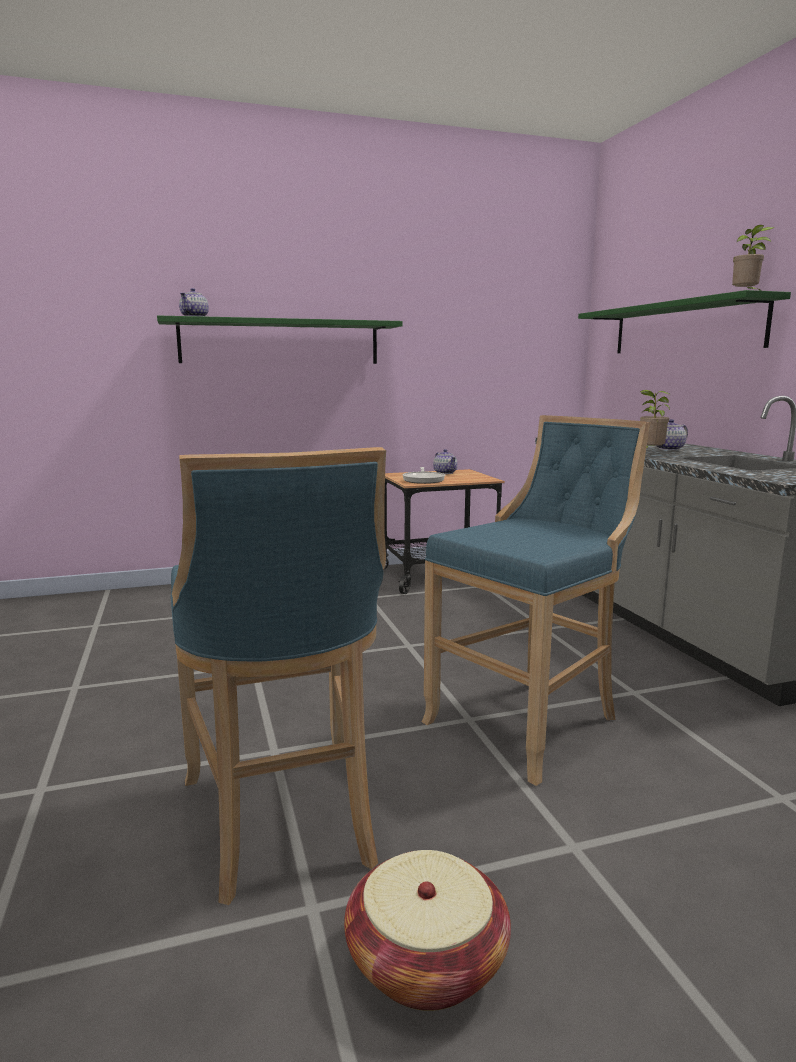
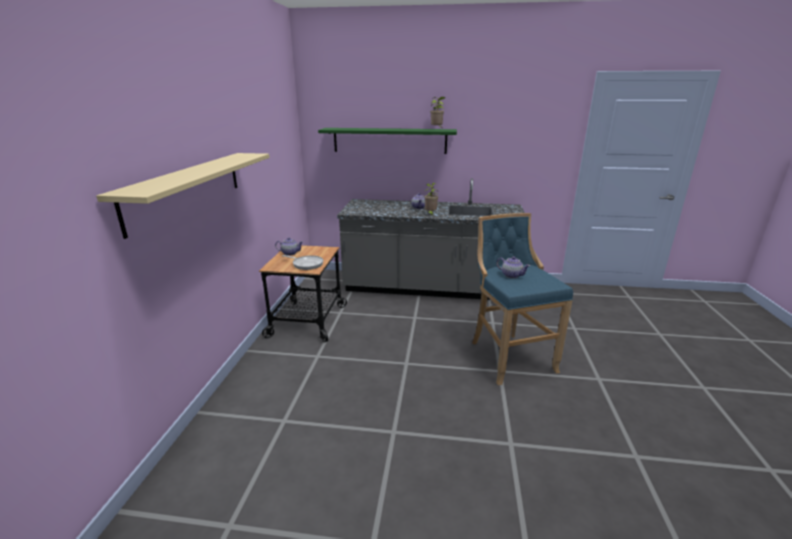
camera: 65 degrees left, 10 degrees up
green shelf [157,315,403,364] -> beige shelf [96,153,270,239]
blue stool [171,447,386,905] -> none
teapot [179,288,209,317] -> teapot moved to [496,257,530,278]
basket [344,850,511,1011] -> none

